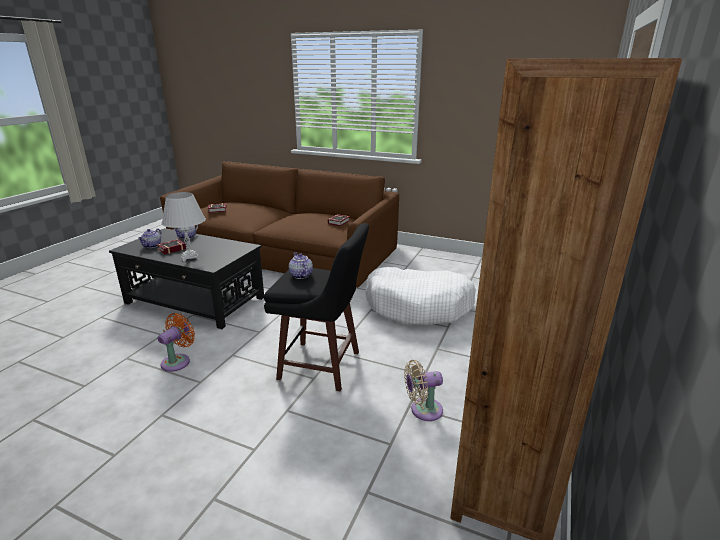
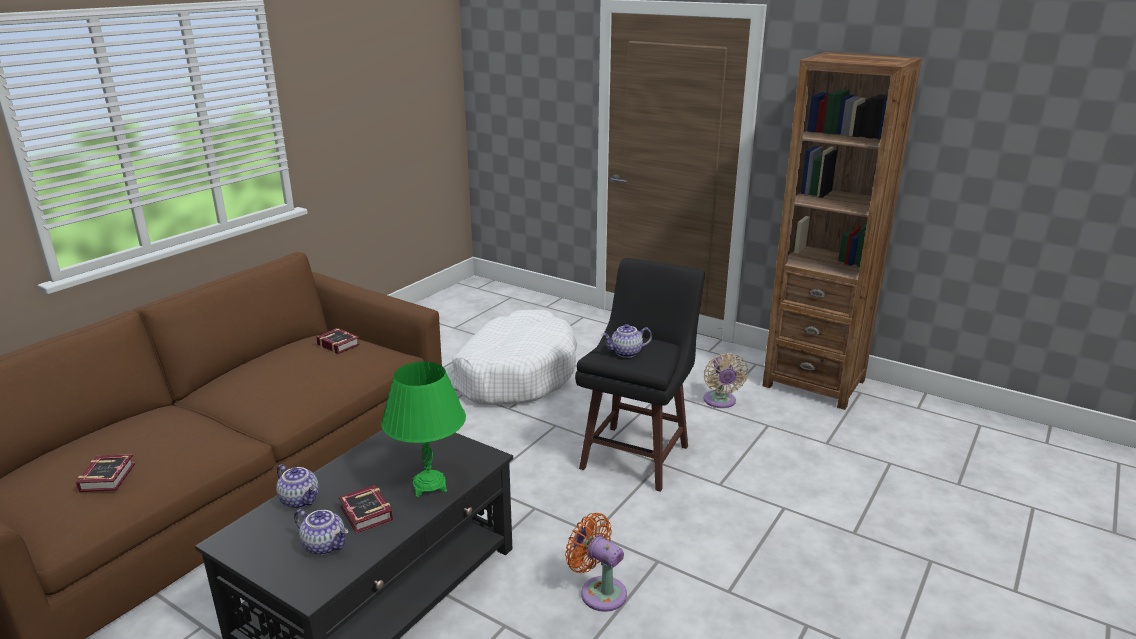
camera: 80 degrees left, 0 degrees up
white table lamp [162,192,206,262] -> green table lamp [381,362,466,497]

